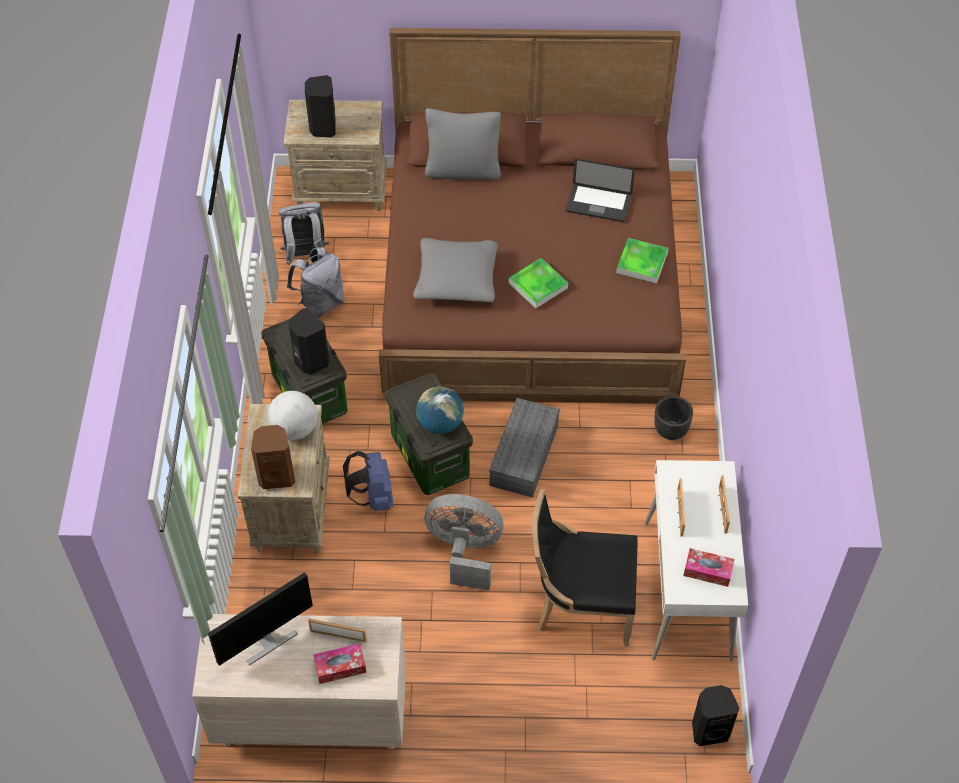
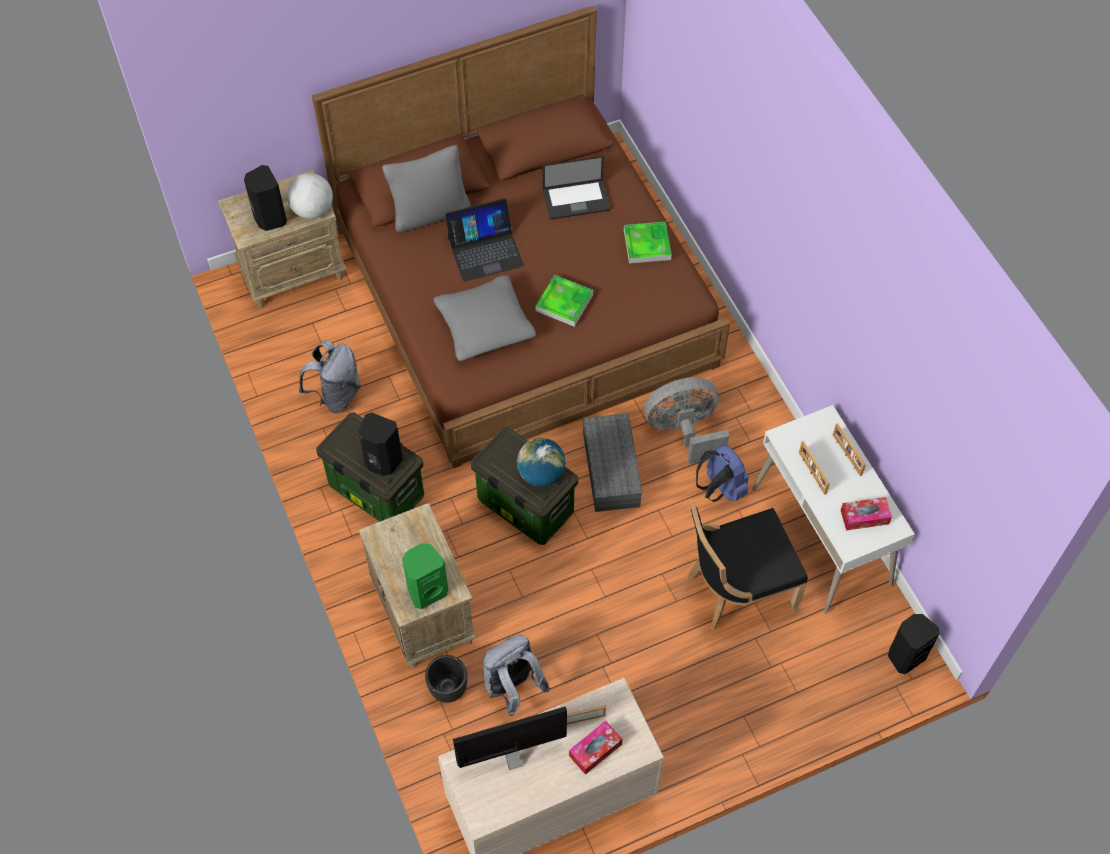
camera: 25 degrees left, 5 degrees up
monitor [208,572,313,666] -> monitor turned 135 degrees counterclockwise [453,706,567,770]
brown speaker [251,425,295,489] -> green speaker [402,544,448,609]
globe [267,391,317,440] -> globe moved to [287,173,333,219]
grey backpack [278,202,329,266] -> grey backpack moved to [483,635,550,716]
blue backpack [343,451,394,511] -> blue backpack moved to [696,445,749,502]
grey fan [424,494,503,591] -> grey fan moved to [644,377,729,464]
black planter [654,396,693,440] -> black planter moved to [425,655,467,703]
none -> laptop [445,198,524,282]

